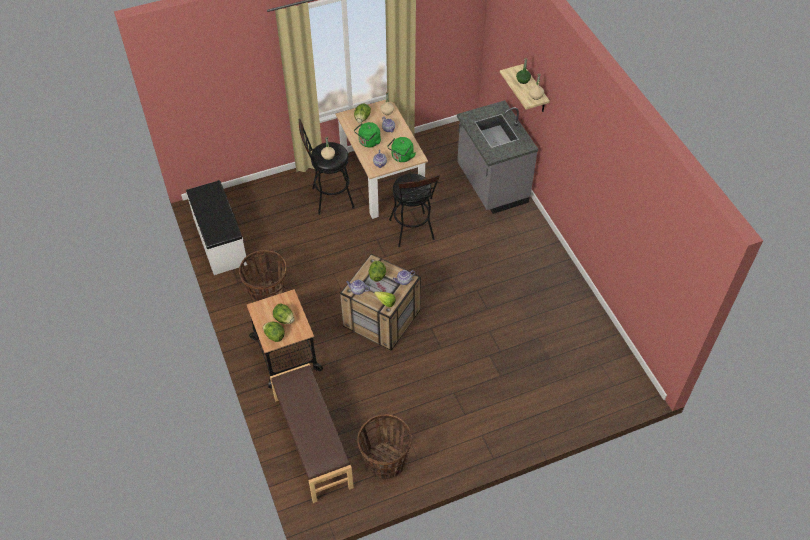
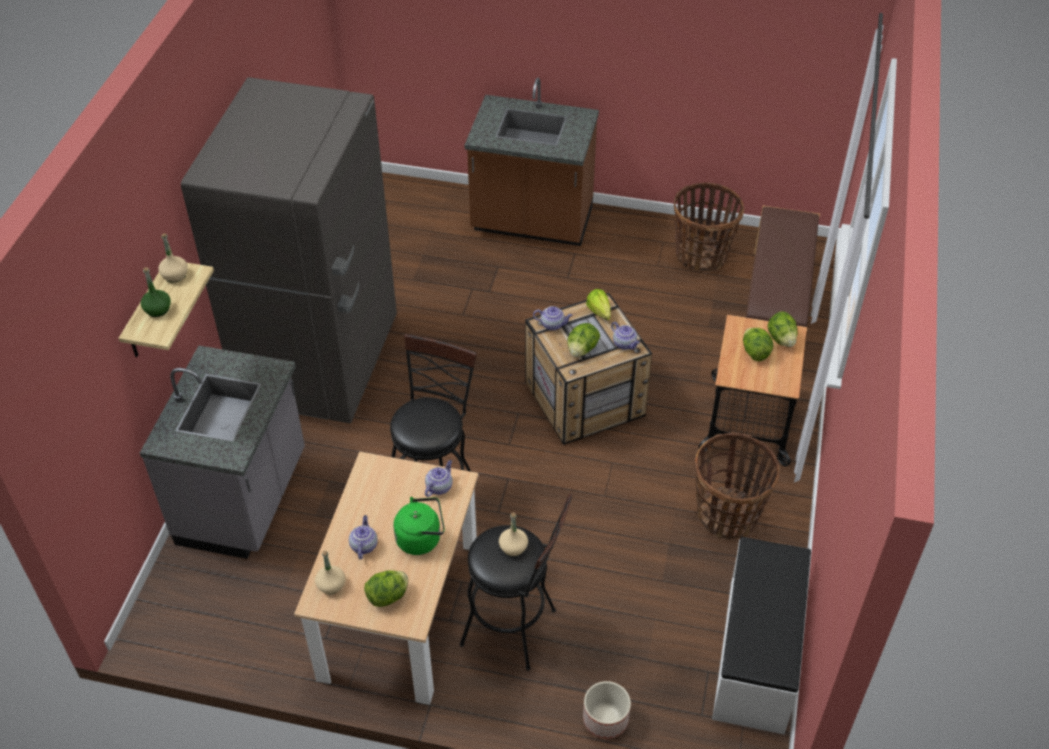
camera: 145 degrees left, 5 degrees down
green kettle [387,137,416,162] -> none
none -> grey fridge [181,77,397,423]
none -> brown counter [465,78,599,246]
none -> planter [583,681,631,739]

